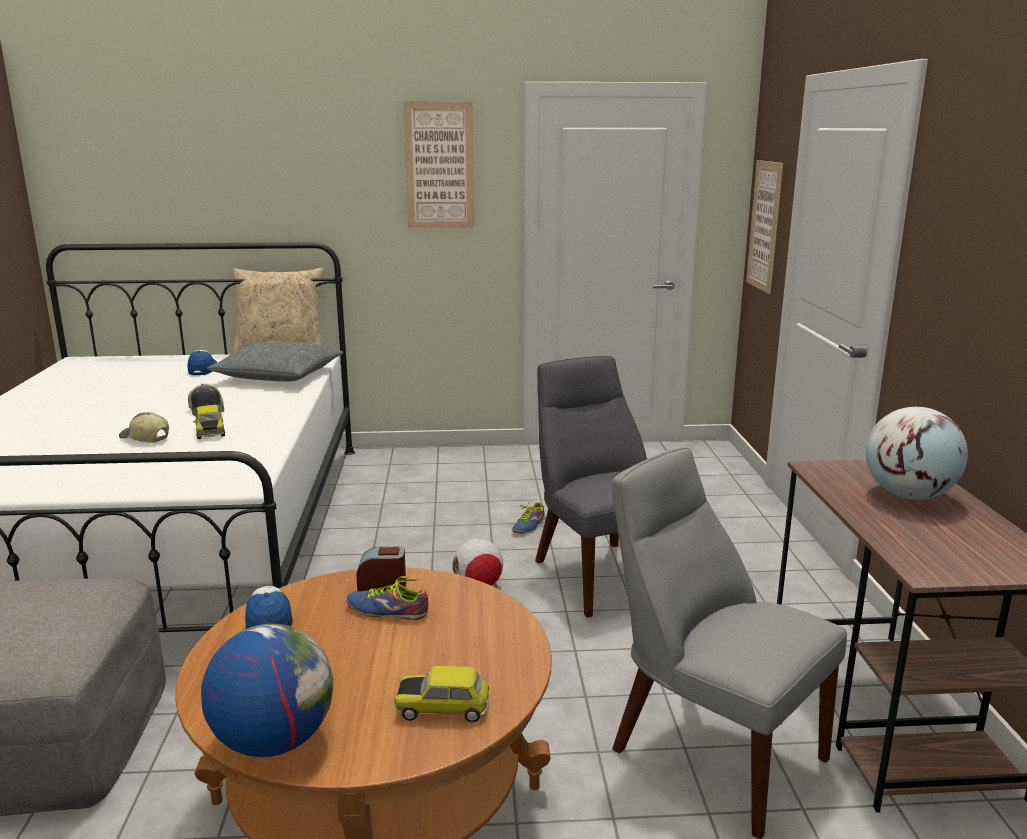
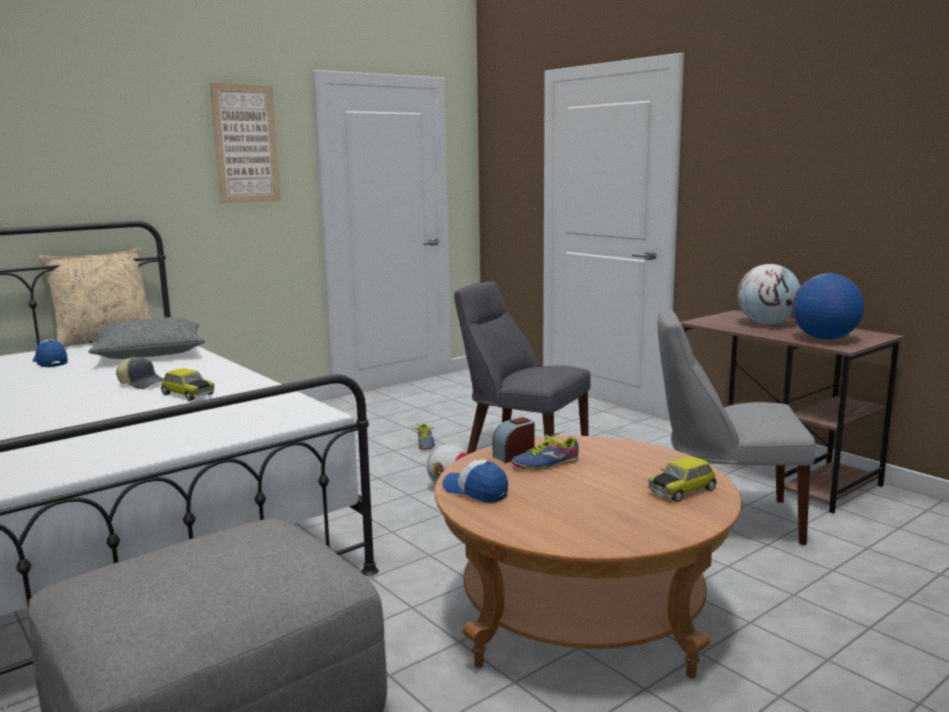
camera: 35 degrees left, 5 degrees down
cap [119,412,169,443] -> none
globe [201,624,333,757] -> globe moved to [793,273,865,340]
picture [746,160,783,294] -> none

